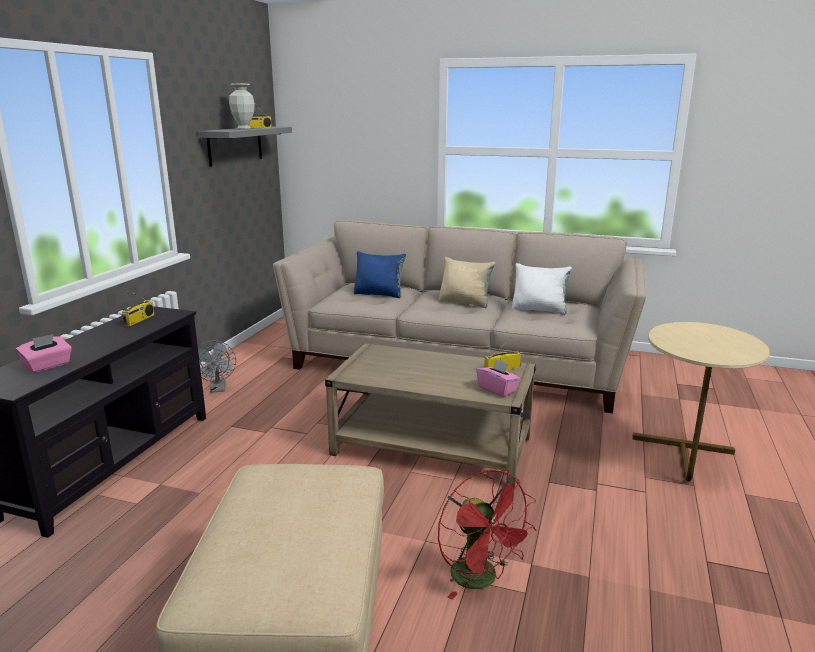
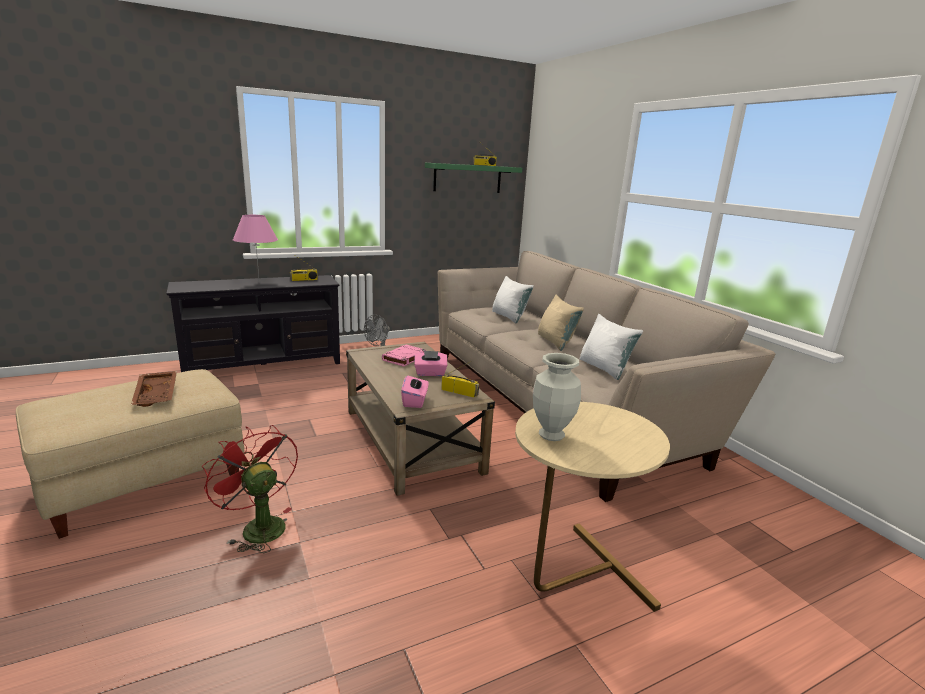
camera: 45 degrees right, 0 degrees up
pink tissue box [16,334,72,373] -> pink tissue box moved to [414,351,447,376]
grey shelf [198,126,292,167] -> green shelf [425,163,522,193]
vase [229,83,255,130] -> vase moved to [533,353,581,441]
blue pillow [354,251,406,298] -> white pillow [492,276,534,323]
red fan [438,470,537,600] -> red fan turned 120 degrees clockwise [202,425,298,553]
none -> brown tray [131,371,177,407]
none -> pink table lamp [233,215,278,283]
none -> pink book [382,344,426,367]

